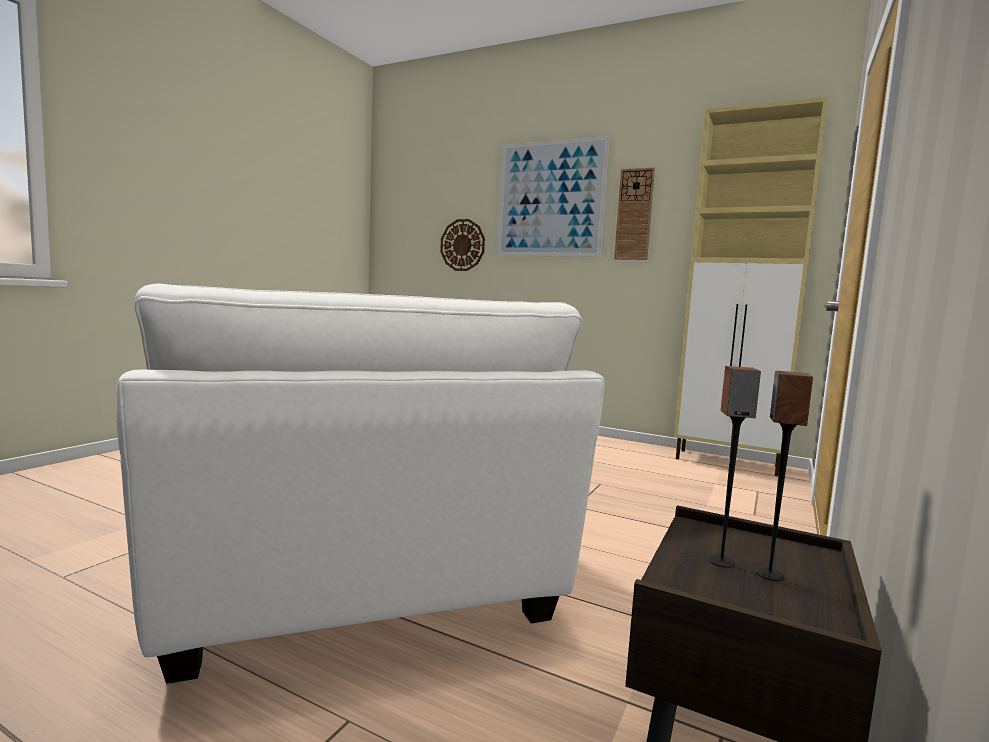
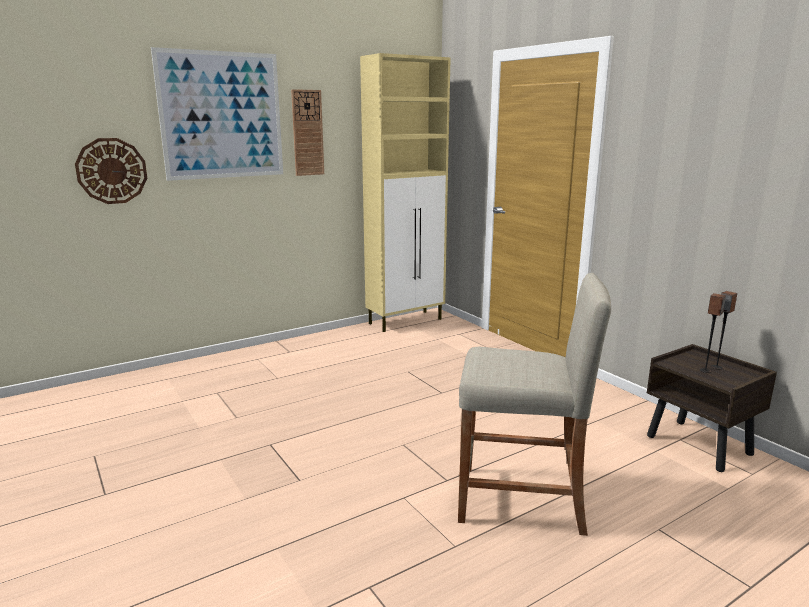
camera: 60 degrees left, 10 degrees up
white armchair [116,283,604,684] -> beige stool [458,273,611,536]

